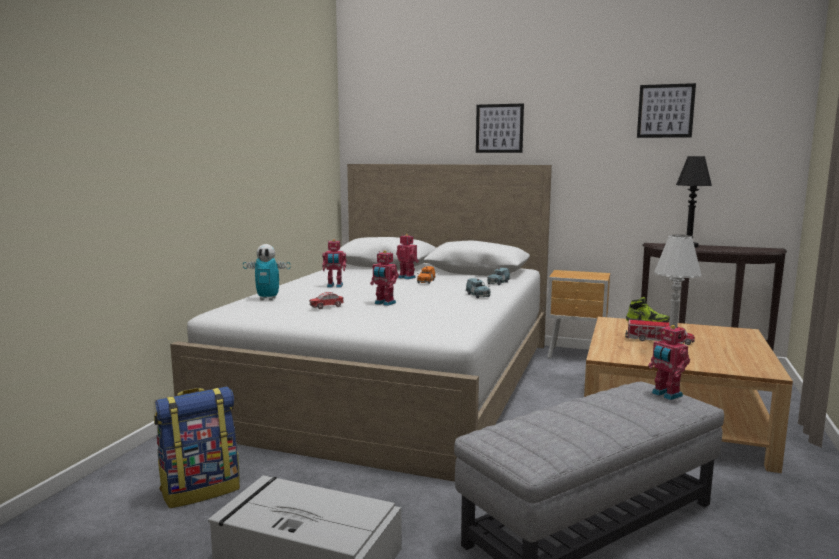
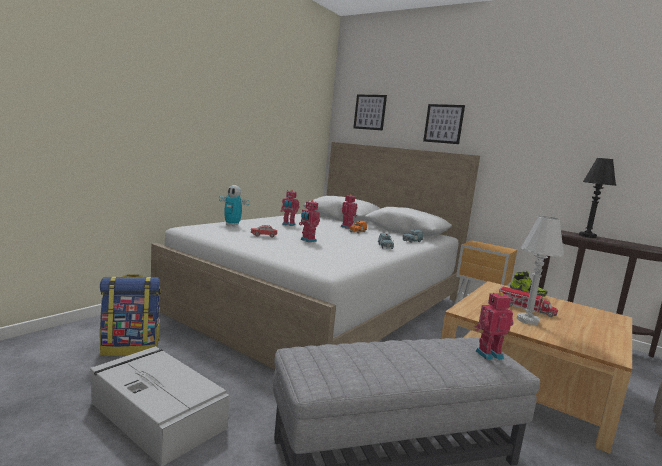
camera: 15 degrees right, 0 degrees up
picture [637,83,696,138] -> picture moved to [353,94,387,131]
toy robot [648,324,690,400] -> toy robot turned 90 degrees clockwise [474,292,514,360]

